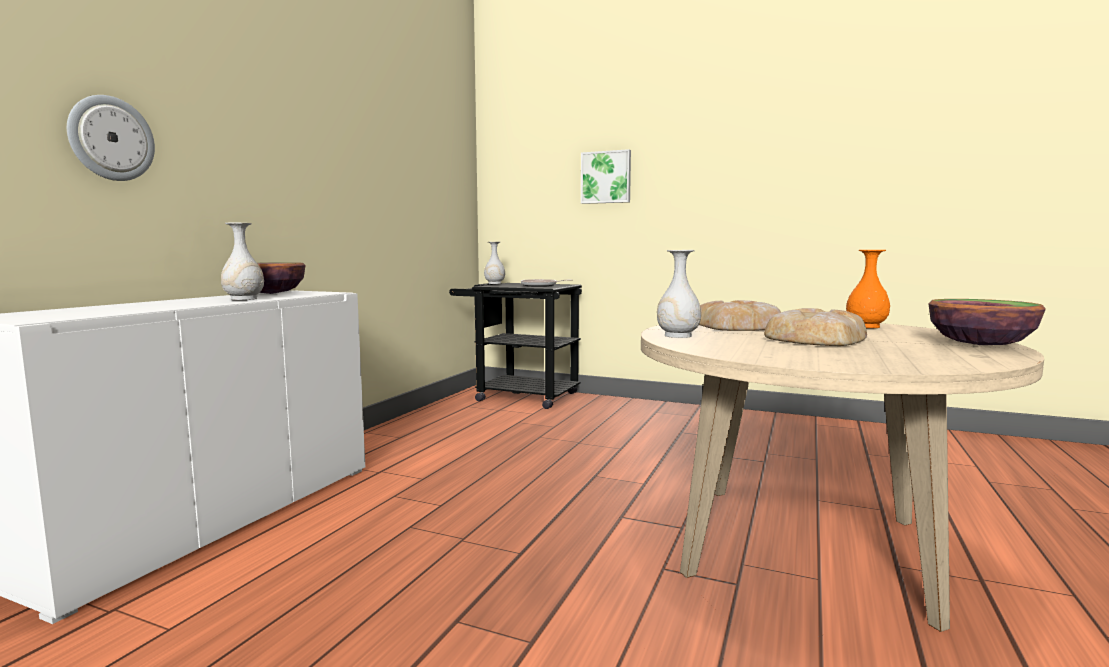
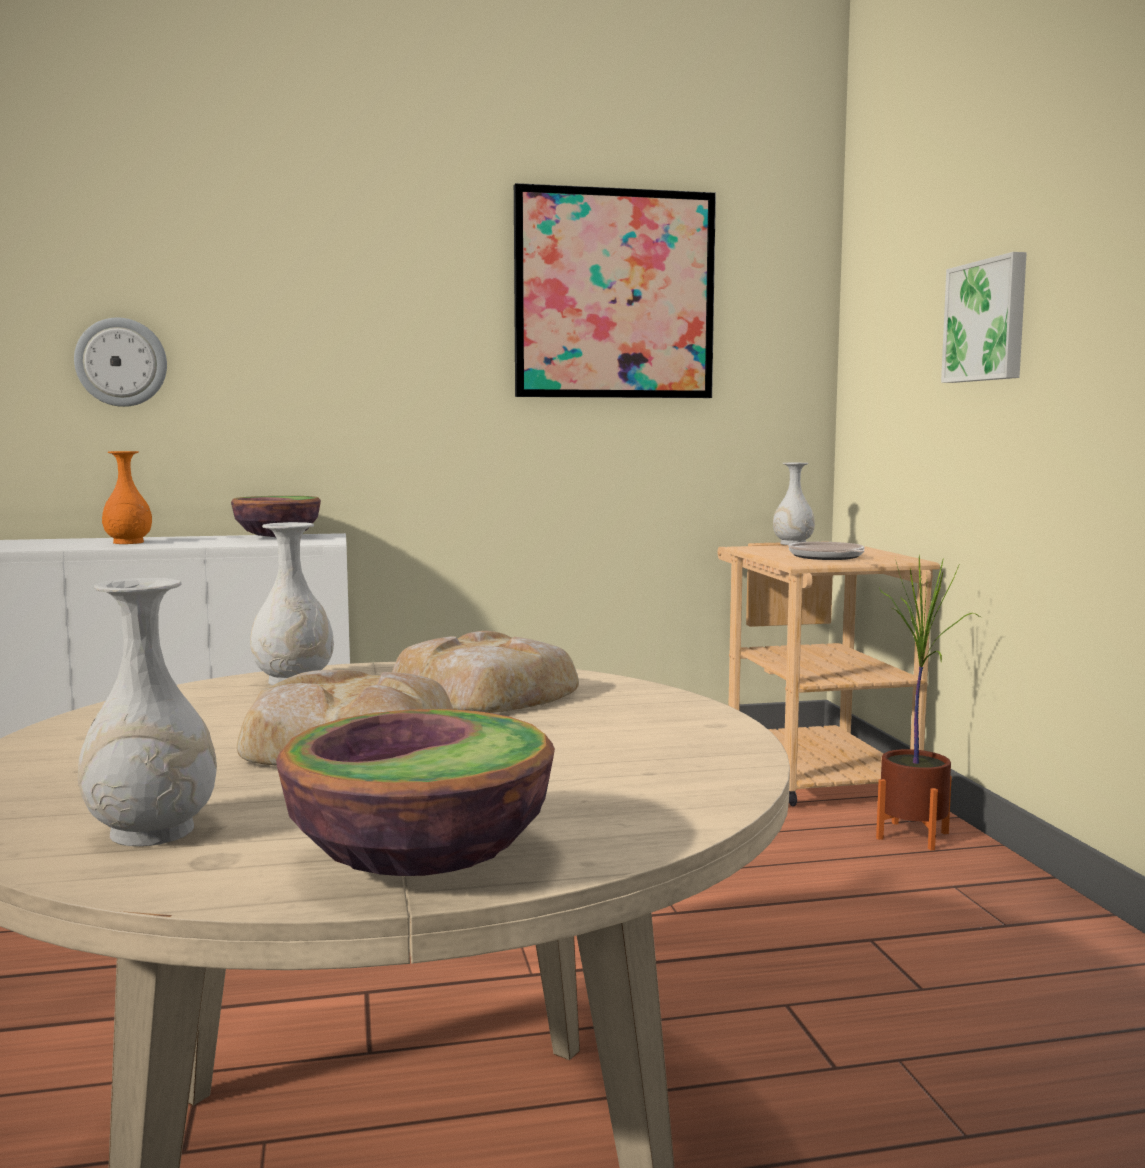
camera: 55 degrees right, 0 degrees up
white vase [221,223,264,300] -> white vase moved to [78,578,217,847]
black cart [449,283,582,409] -> beige cart [718,541,940,807]
orange vase [846,250,890,328] -> orange vase moved to [102,451,152,544]
none -> picture [514,183,716,398]
none -> potted plant [876,555,981,850]

